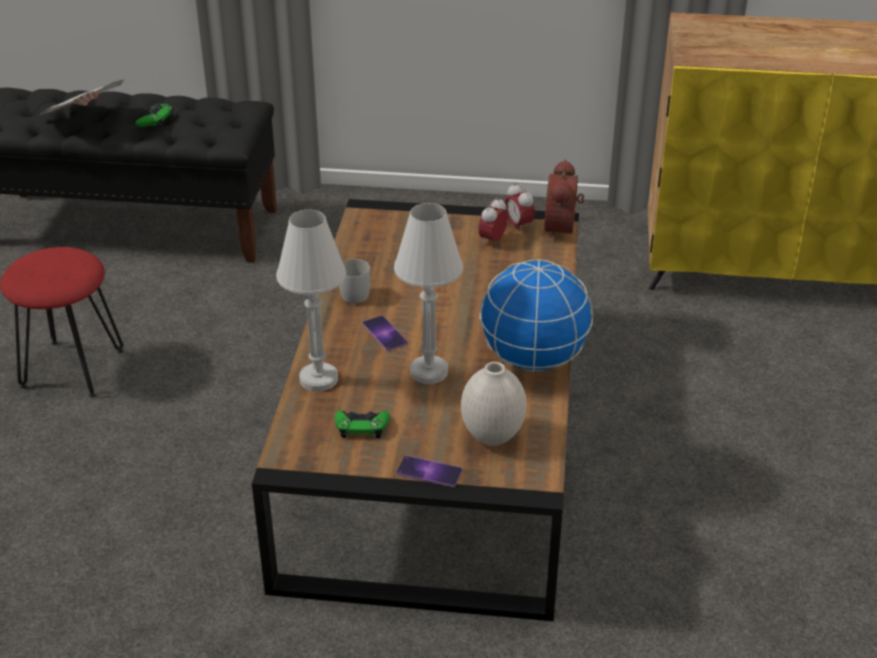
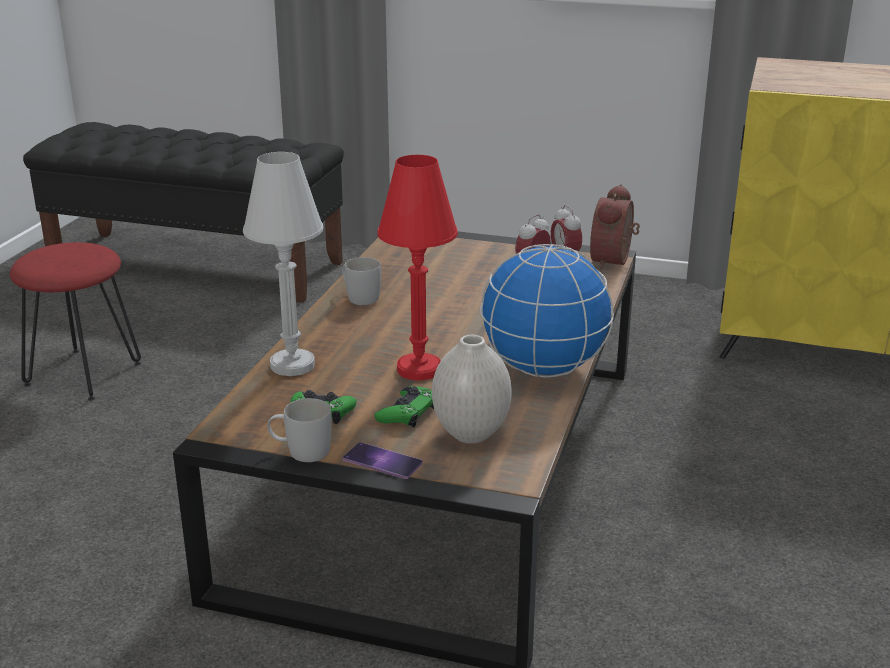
camera: 10 degrees right, 10 degrees down
newspaper [41,80,124,115] -> none
green game controller [135,103,173,128] -> green game controller moved to [374,386,434,427]
phone [362,315,408,351] -> none
white table lamp [394,203,463,384] -> red table lamp [378,155,458,381]
none -> white mug [268,398,332,462]

